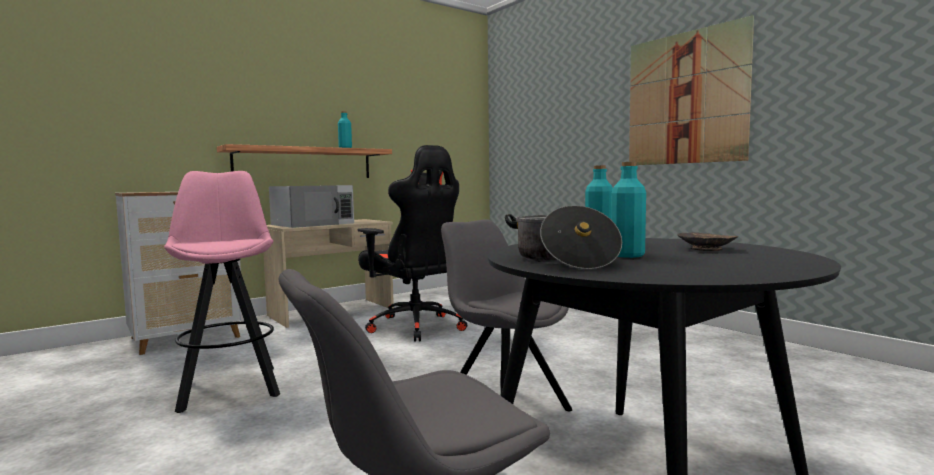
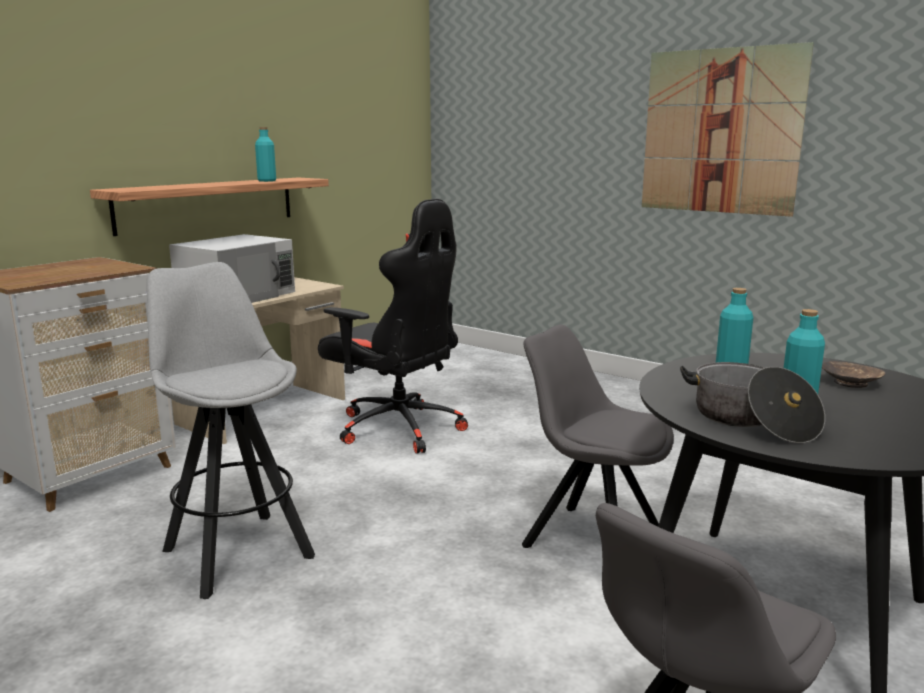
camera: 15 degrees left, 10 degrees up
pink stool [164,171,280,413] -> grey stool [146,262,315,599]

